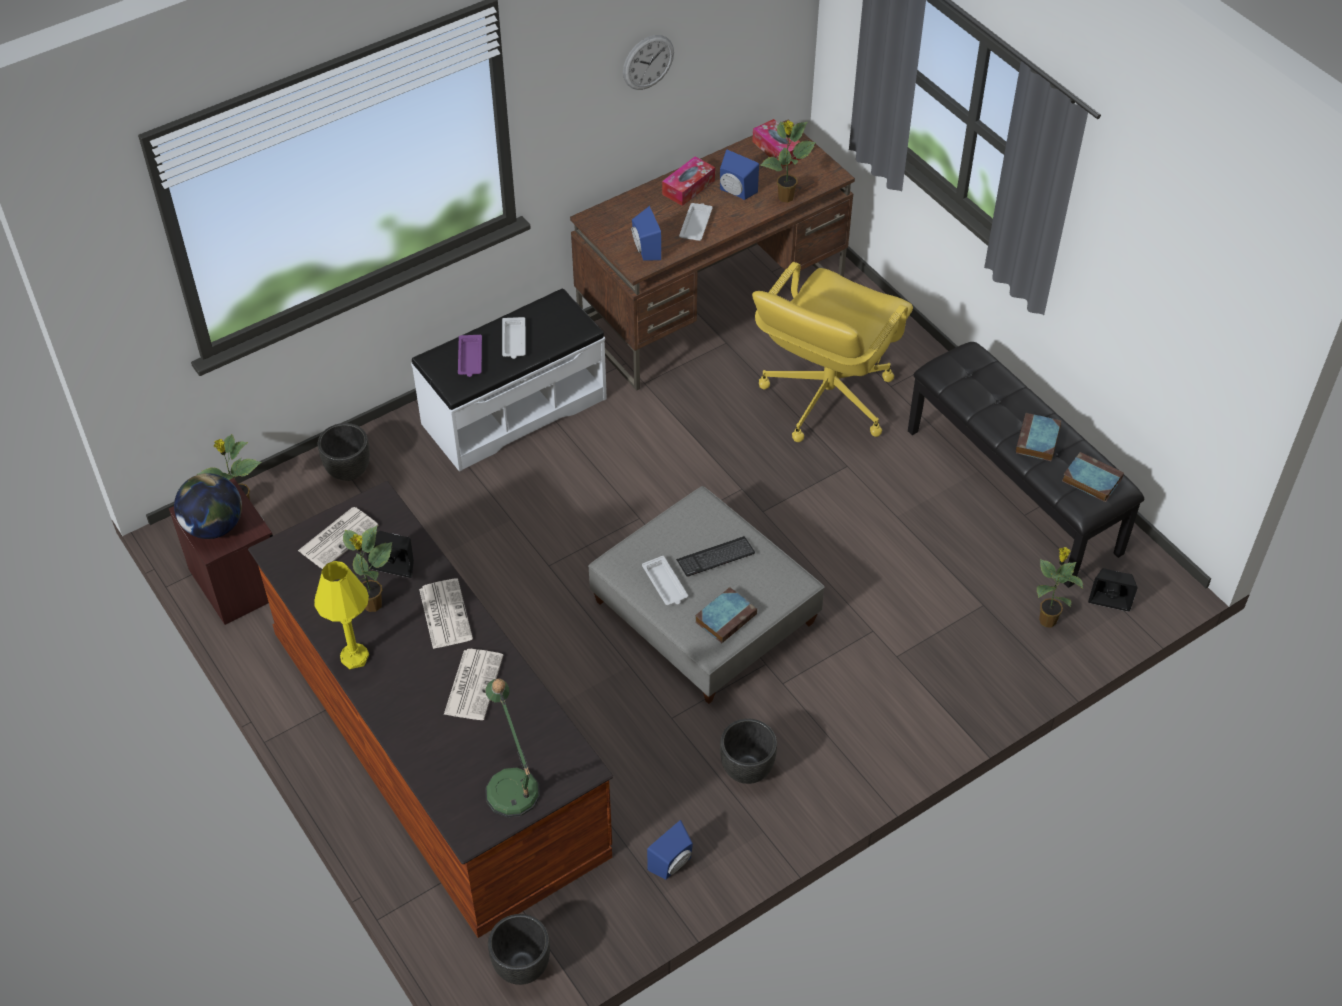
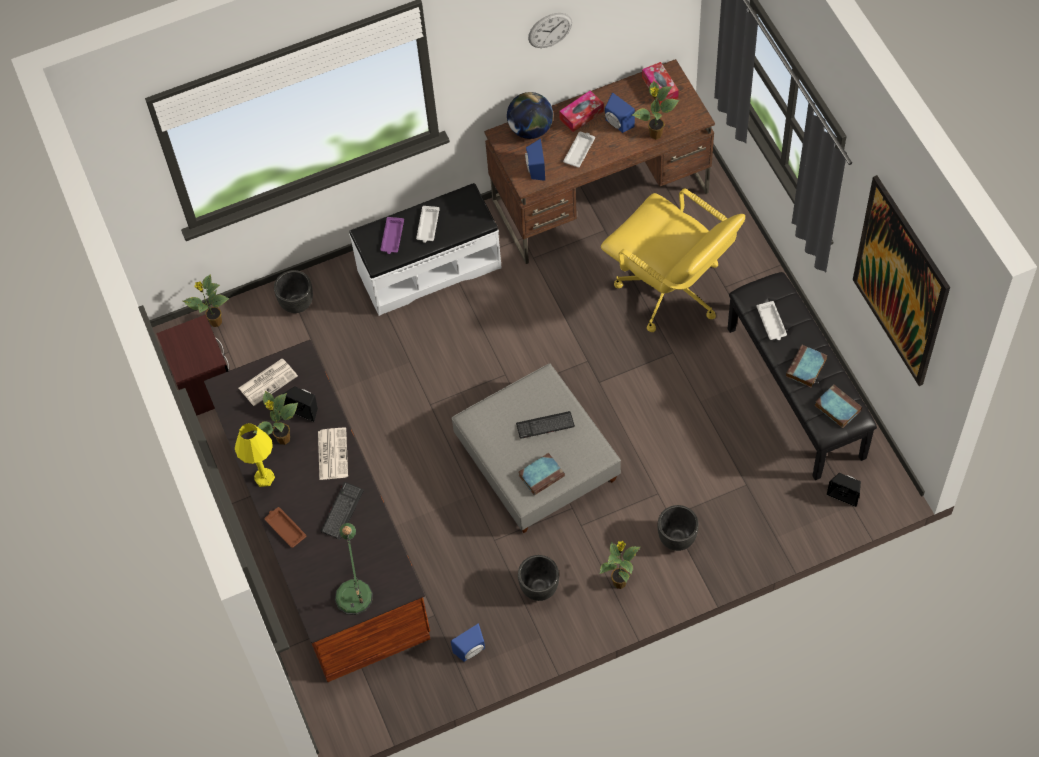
camera: 15 degrees right, 10 degrees up
globe [174,473,242,539] -> globe moved to [507,92,553,139]
newspaper [444,649,503,720] -> keyboard [321,482,364,540]
black planter [488,914,550,985] -> black planter moved to [658,505,699,551]
white tray [642,556,688,605] -> white tray moved to [757,301,787,340]
yellow office chair [752,262,913,442] -> yellow office chair turned 90 degrees counterclockwise [601,188,745,332]
potted plant [1037,547,1083,627] -> potted plant moved to [600,541,640,589]
none -> brown tray [264,507,306,548]
none -> picture [853,175,950,386]

